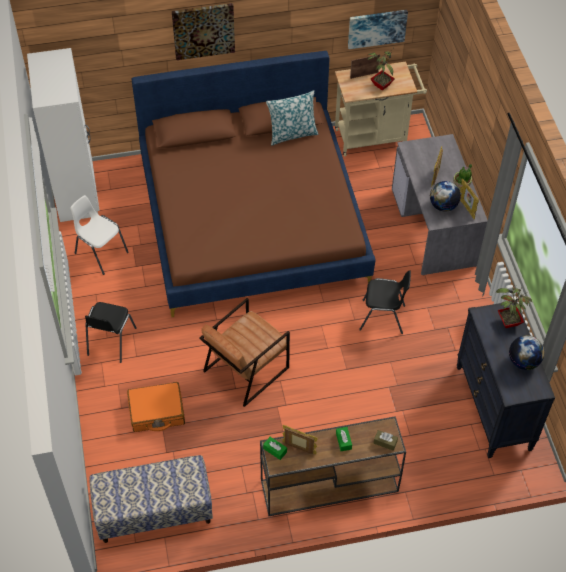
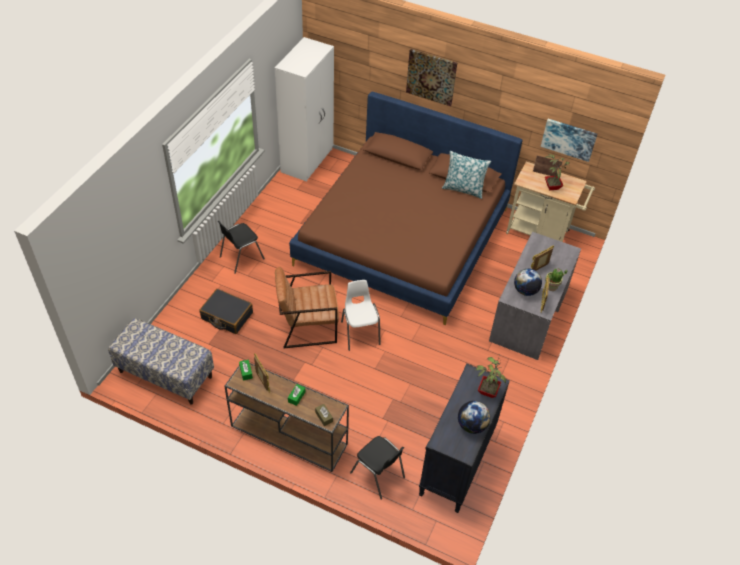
camera: 35 degrees right, 5 degrees down
white chair [70,195,129,275] -> white chair moved to [341,280,380,351]
orange suitcase [127,382,185,432] -> black suitcase [199,289,253,334]
black chair [359,270,411,334] -> black chair moved to [350,436,405,500]

